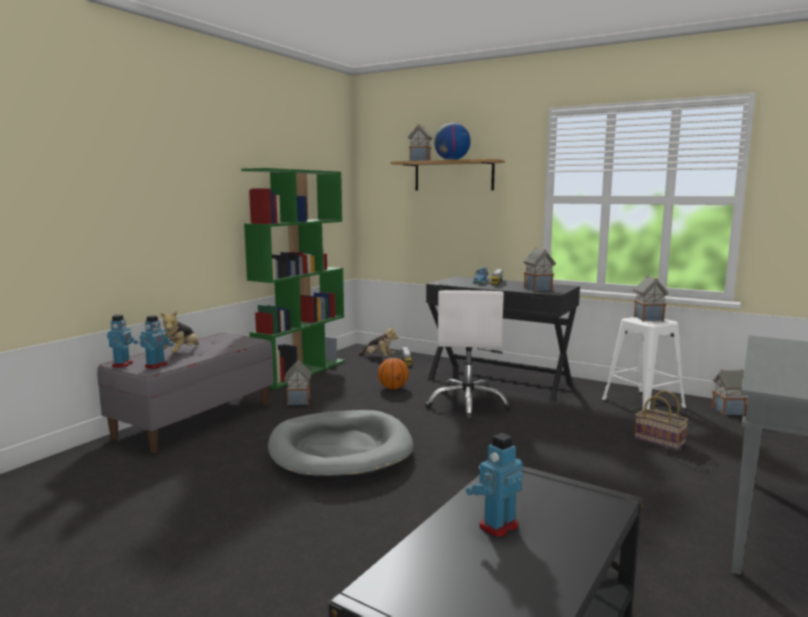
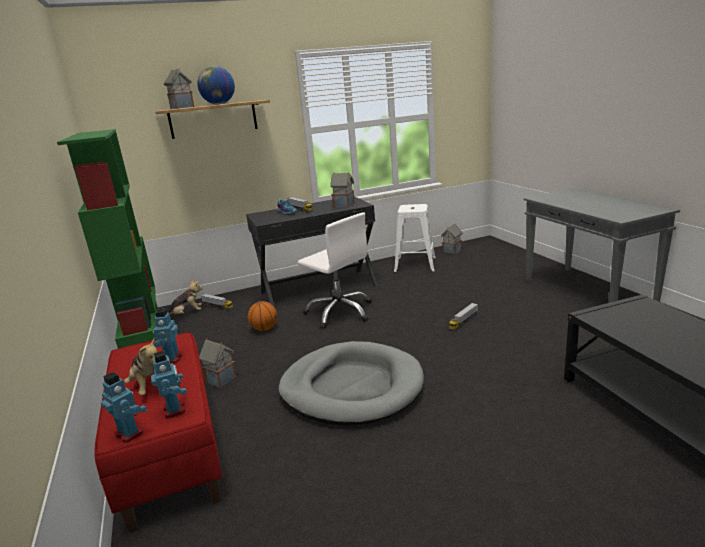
camera: 50 degrees left, 10 degrees up
grey bench [97,333,274,453] -> red bench [95,332,222,533]
toy robot [466,433,523,537] -> toy robot moved to [153,309,182,364]
toy house [634,275,668,322] -> none
basket [635,390,689,450] -> none
none -> toy truck [449,303,478,331]

